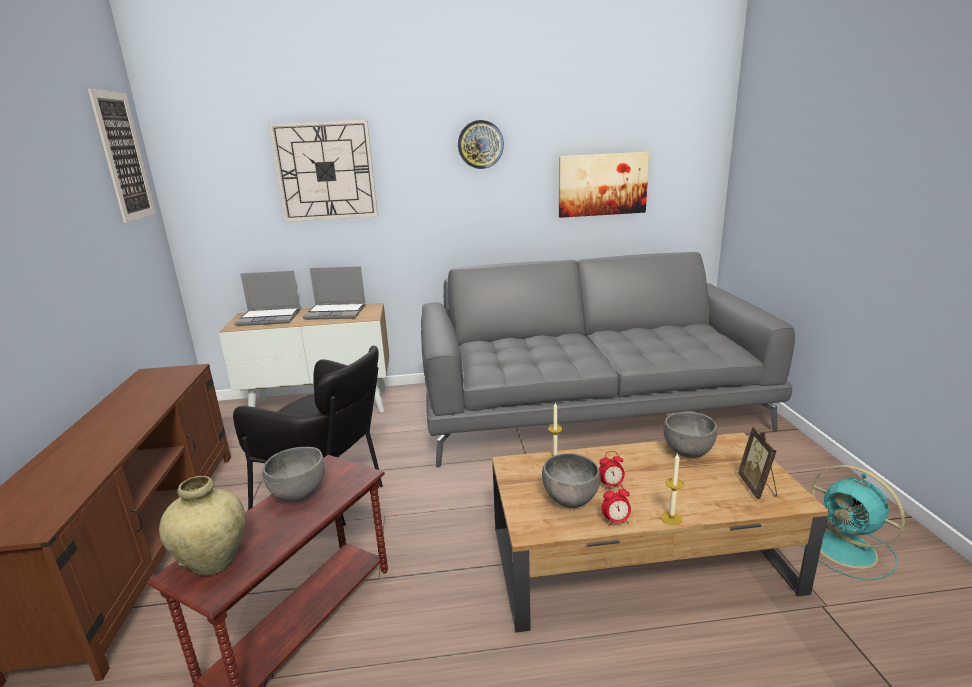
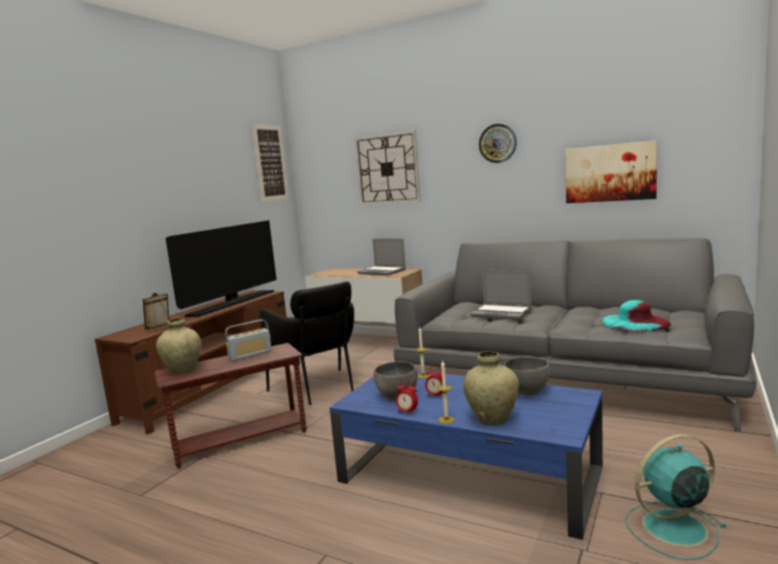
camera: 35 degrees right, 10 degrees down
laptop [235,271,300,326] -> laptop moved to [470,269,532,320]
grey bowl [262,447,325,502] -> radio [225,319,272,361]
brown coffee table [492,433,829,633] -> blue coffee table [330,371,603,540]
picture frame [738,427,777,499] -> picture frame moved to [142,292,170,332]
turquoise fan [803,465,905,580] -> turquoise fan turned 75 degrees clockwise [625,434,727,560]
none -> television [166,220,277,317]
none -> beige vase [463,351,519,425]
none -> turquoise hat [602,300,671,332]

